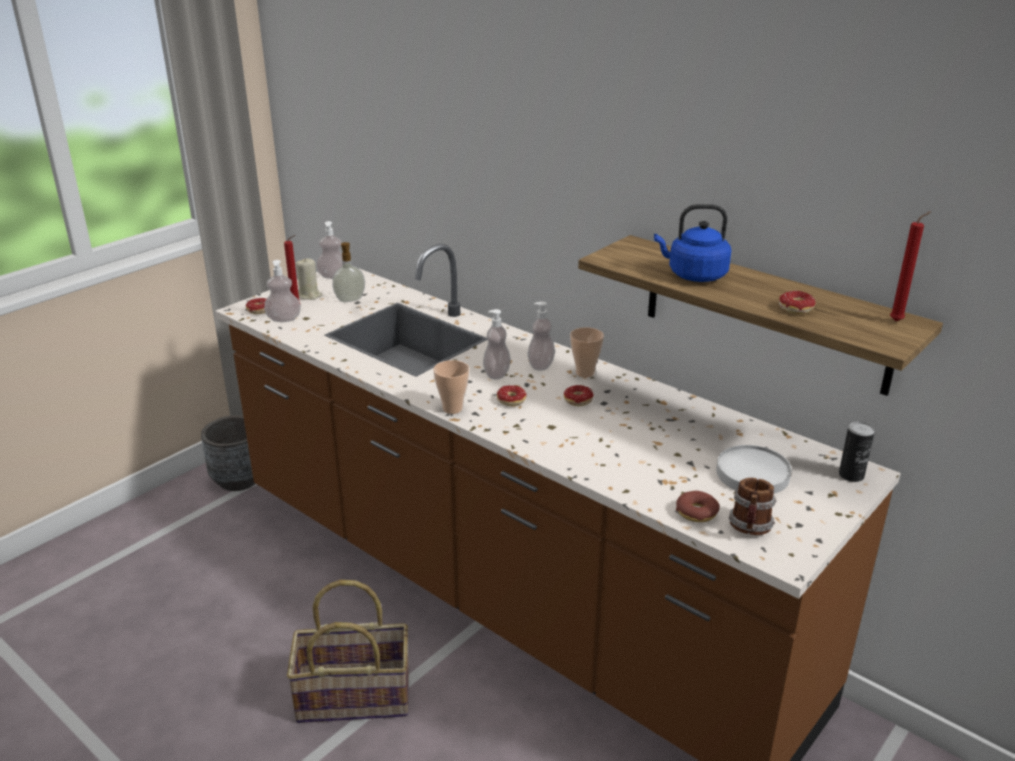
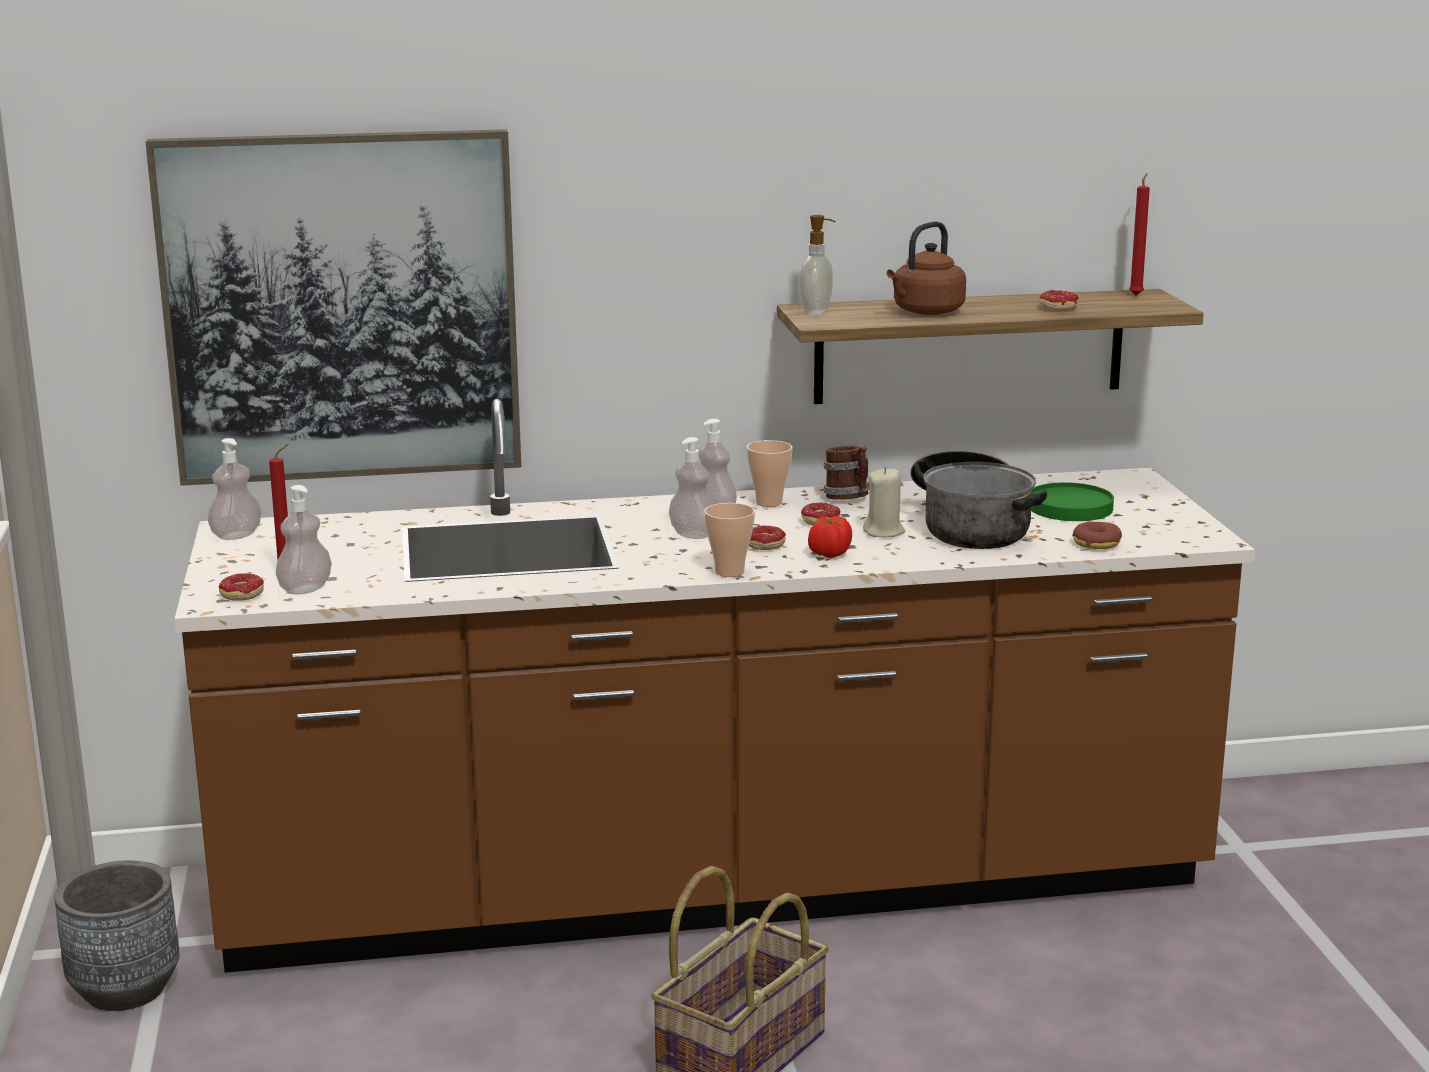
camera: 50 degrees left, 10 degrees down
beige candle [296,258,323,300] -> beige candle moved to [863,467,905,538]
soap dispenser [332,242,365,302] -> soap dispenser moved to [800,215,836,316]
blue kettle [654,204,731,282] -> brown kettle [887,221,966,315]
white plate [716,445,792,494] -> green plate [1031,482,1114,521]
mug [729,478,777,535] -> mug moved to [823,446,869,500]
can [839,422,875,482] -> none
none -> picture [146,130,521,486]
none -> tomato [808,516,852,558]
none -> cooking pot [910,450,1047,549]

